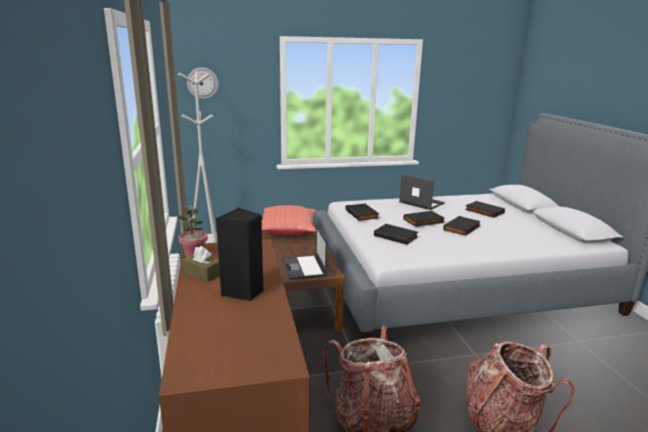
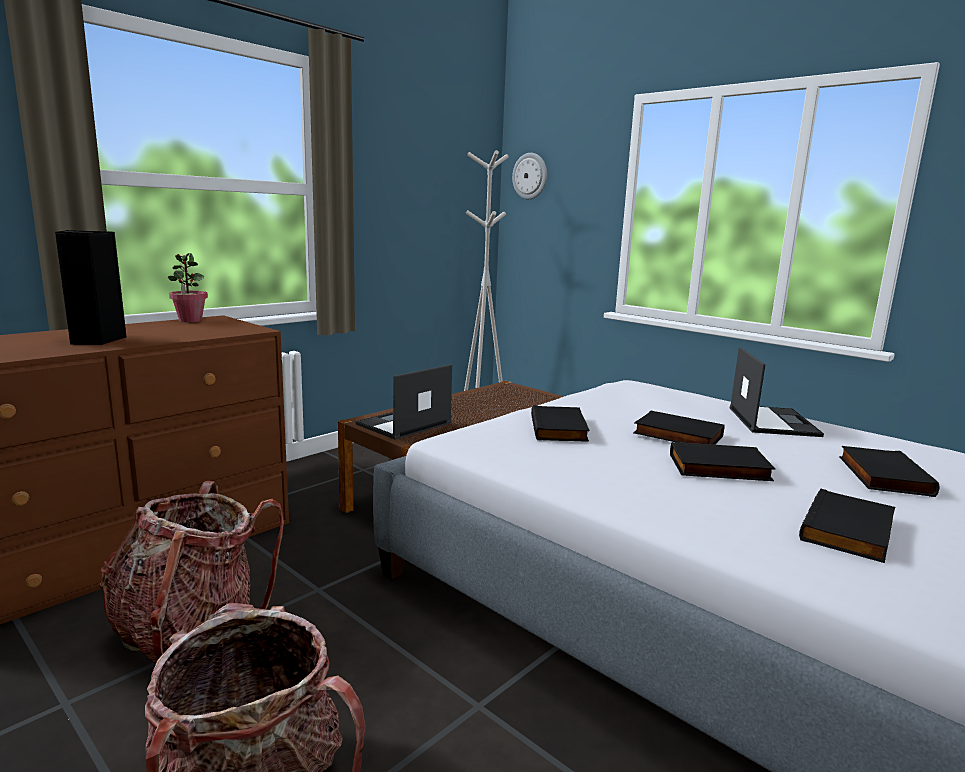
camera: 55 degrees right, 5 degrees down
brown tissue box [182,246,220,282] -> none
red pillow [262,205,317,235] -> none
black book [345,203,379,221] -> black book moved to [799,489,895,563]

